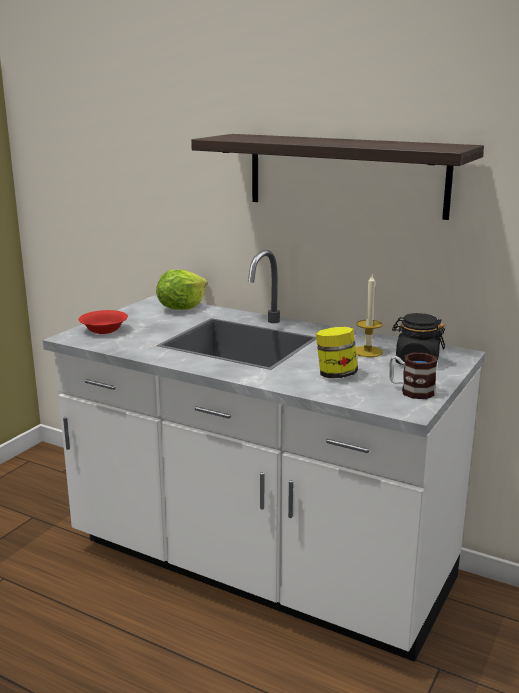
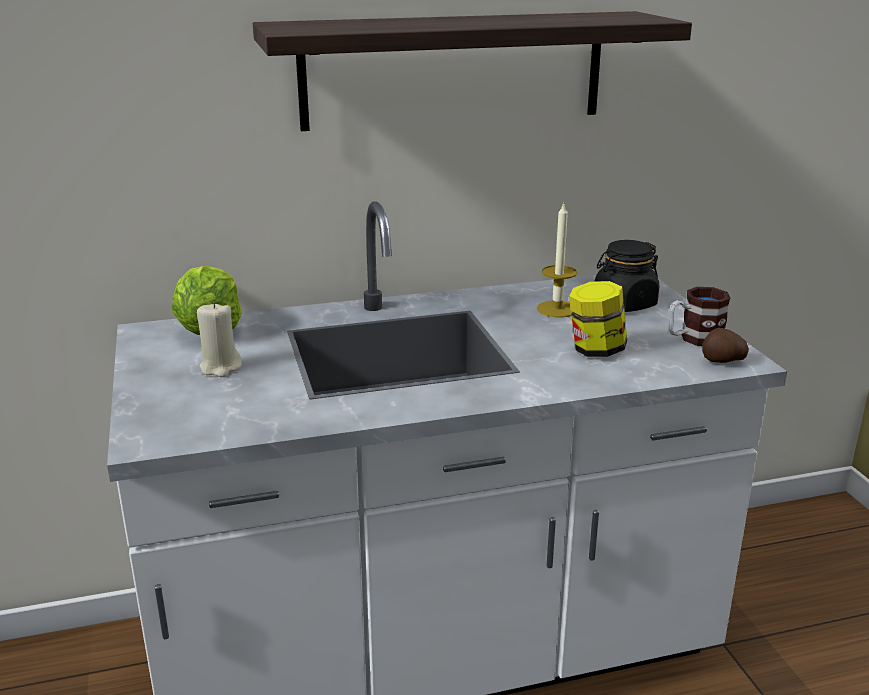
camera: 45 degrees left, 5 degrees up
red bowl [79,310,128,334] -> none
none -> beige candle [197,302,242,377]
none -> potato [702,328,749,363]

